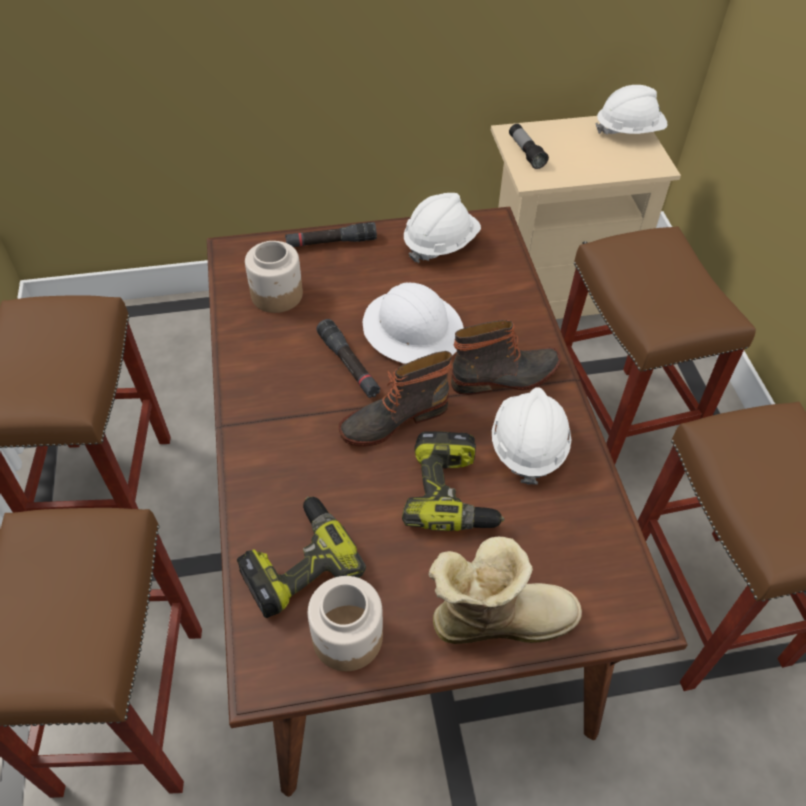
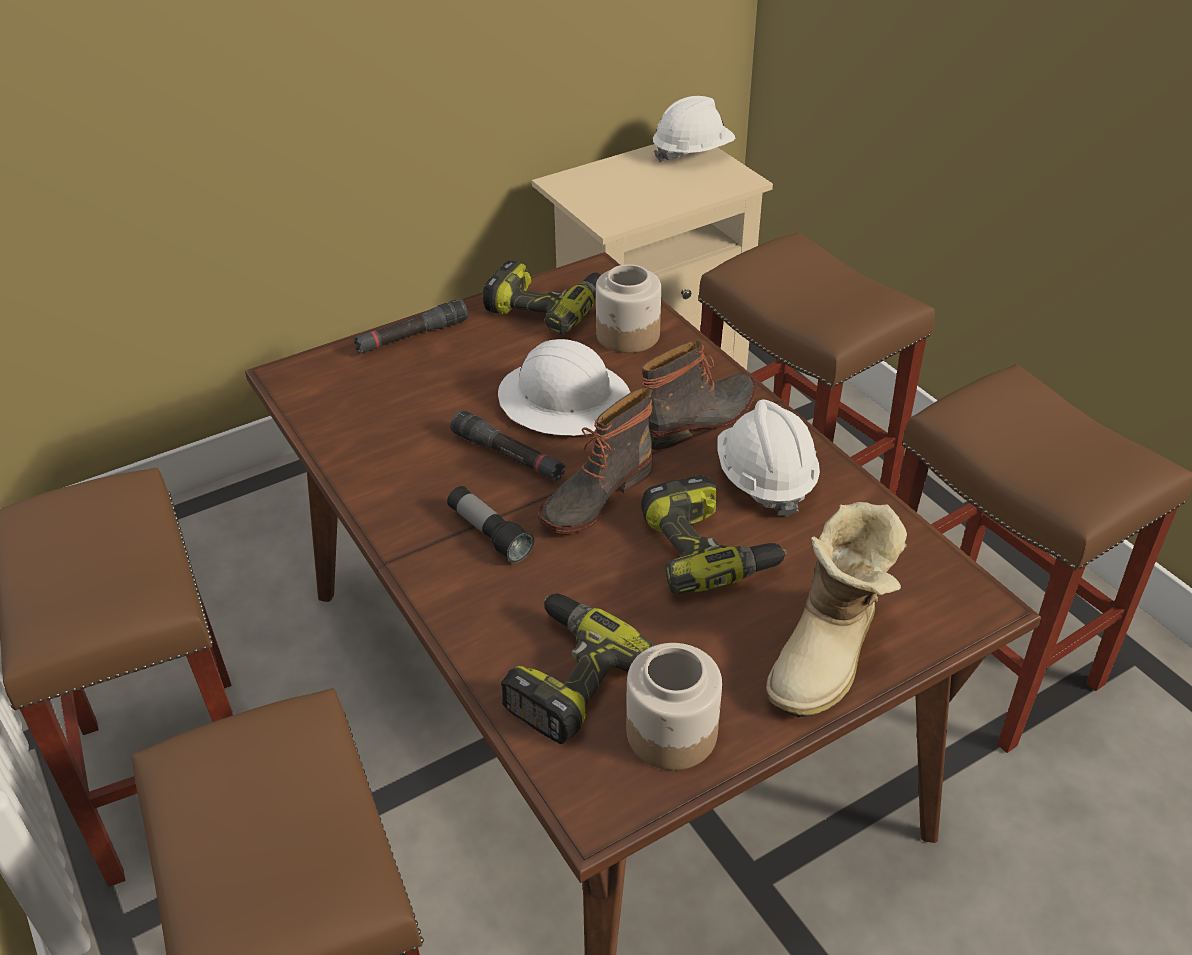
camera: 20 degrees left, 10 degrees down
jar [245,241,303,313] -> jar moved to [596,264,661,353]
white hard hat [404,193,481,263] -> power drill [483,261,601,335]
boot [429,537,582,644] -> boot turned 150 degrees clockwise [766,502,907,718]
flashlight [509,124,549,169] -> flashlight moved to [447,486,534,563]

